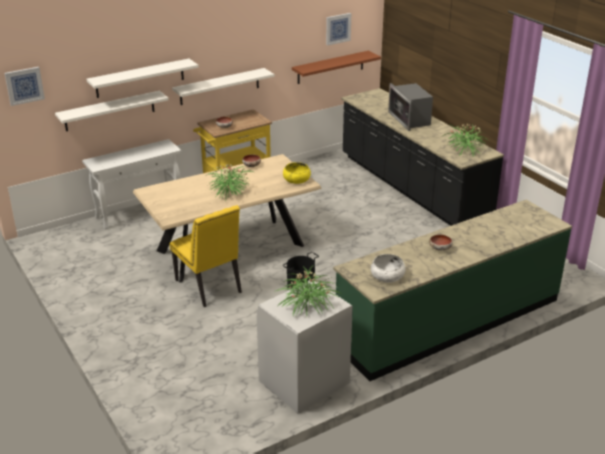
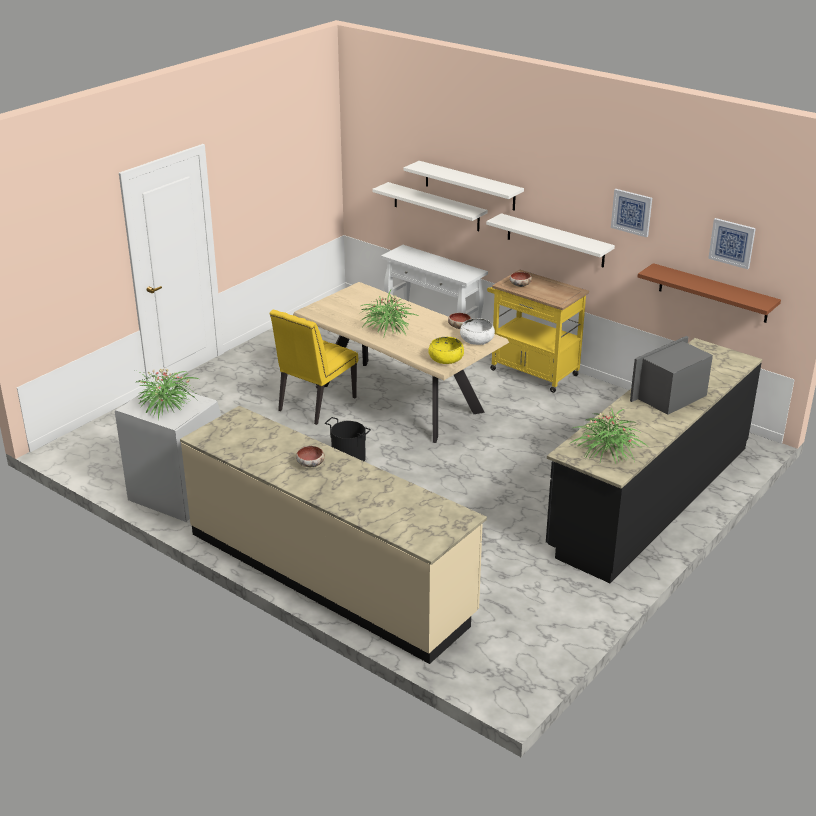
camera: 70 degrees right, 0 degrees up
picture [5,67,45,106] -> picture moved to [611,189,652,238]
green counter [333,199,572,381] -> beige counter [180,406,487,664]
white bowl [371,254,406,283] -> white bowl moved to [460,318,495,345]

